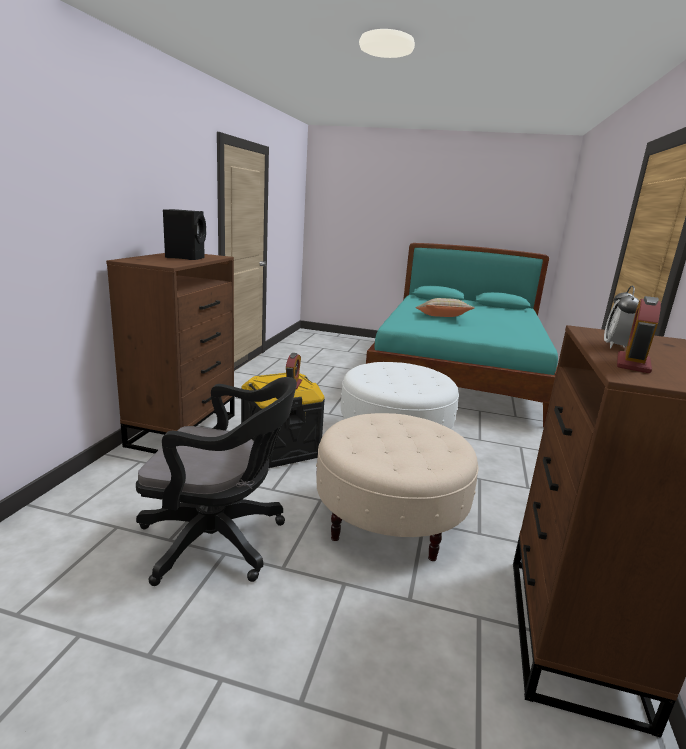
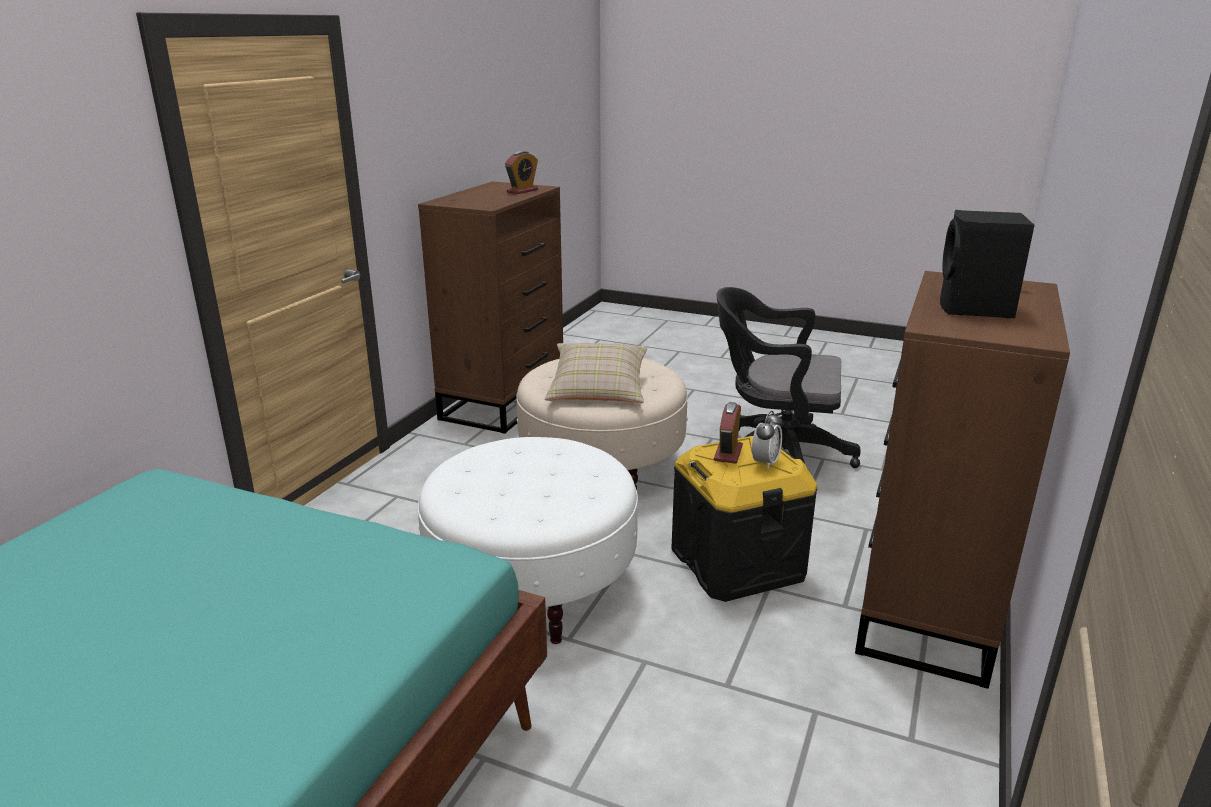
camera: 170 degrees left, 5 degrees up
beige pillow [415,298,475,317] -> beige pillow moved to [545,342,647,403]
alarm clock [604,286,639,348] -> alarm clock moved to [752,411,782,469]

